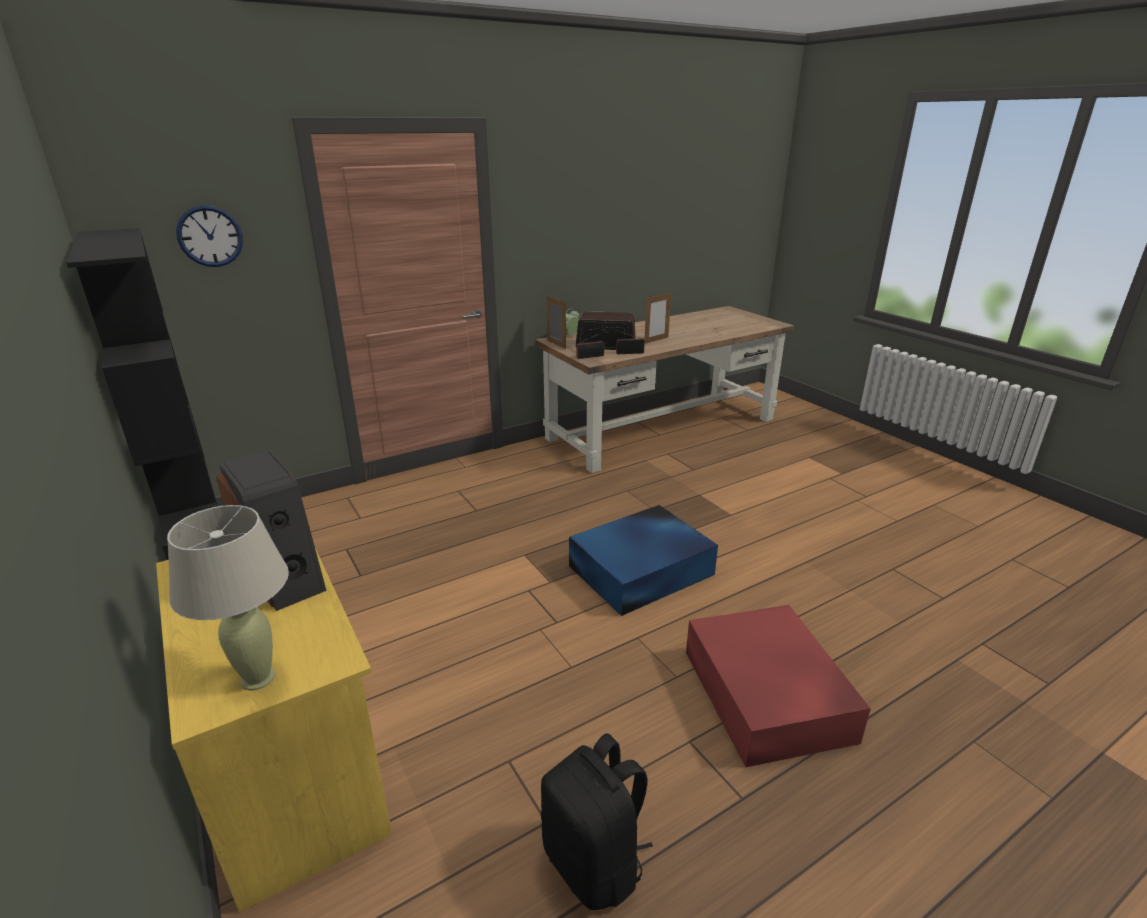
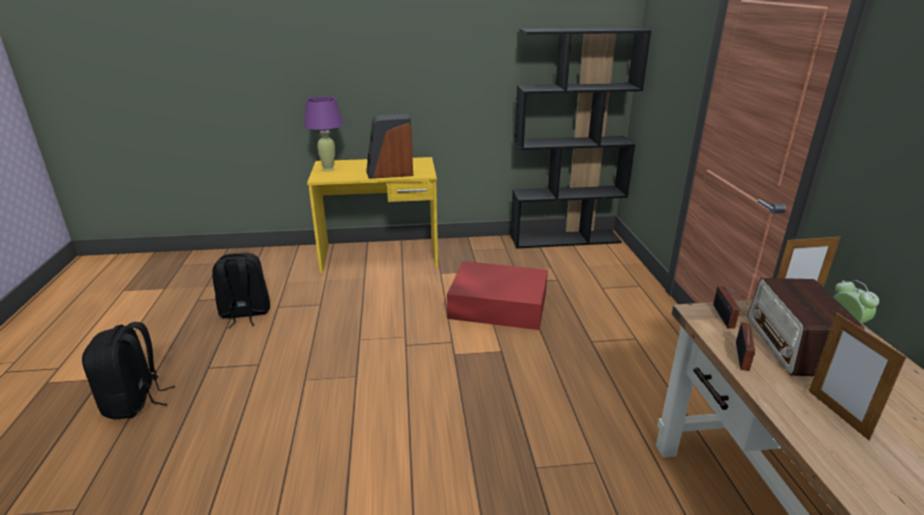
camera: 115 degrees right, 0 degrees up
beige table lamp [167,505,289,691] -> purple table lamp [304,97,344,171]
wall clock [176,205,243,267] -> none
blue storage box [569,505,718,616] -> none
radio [576,311,636,350] -> radio turned 150 degrees clockwise [748,278,865,376]
red storage box [686,605,871,767] -> red storage box moved to [447,261,548,330]
none -> black backpack [82,322,175,419]

